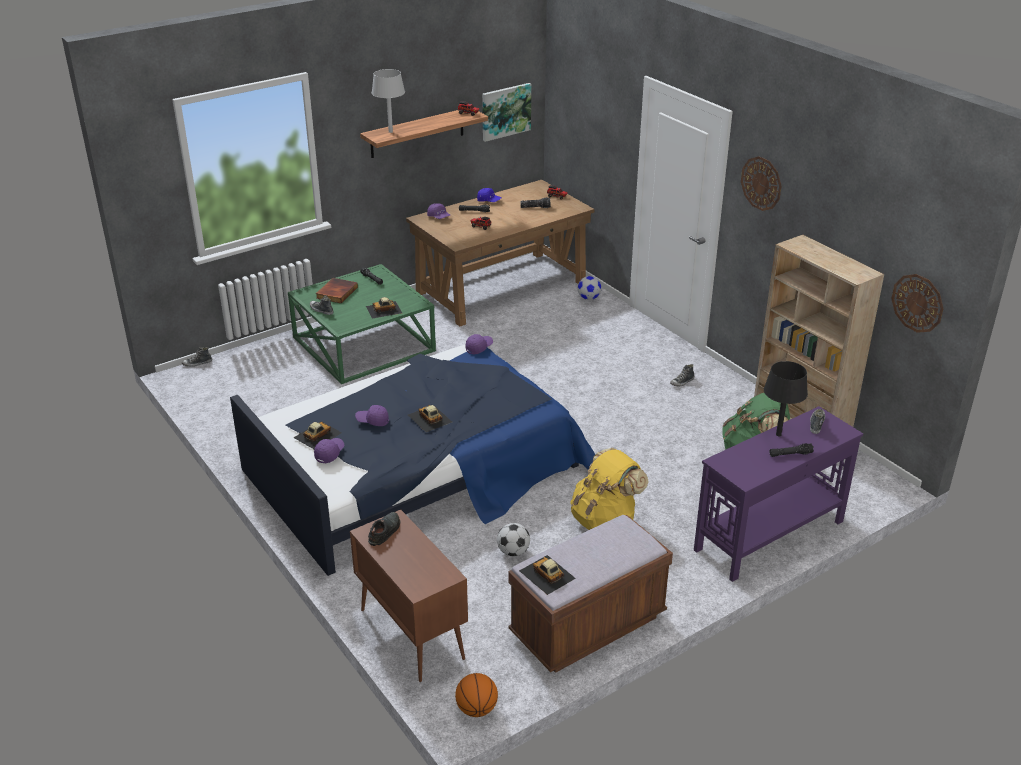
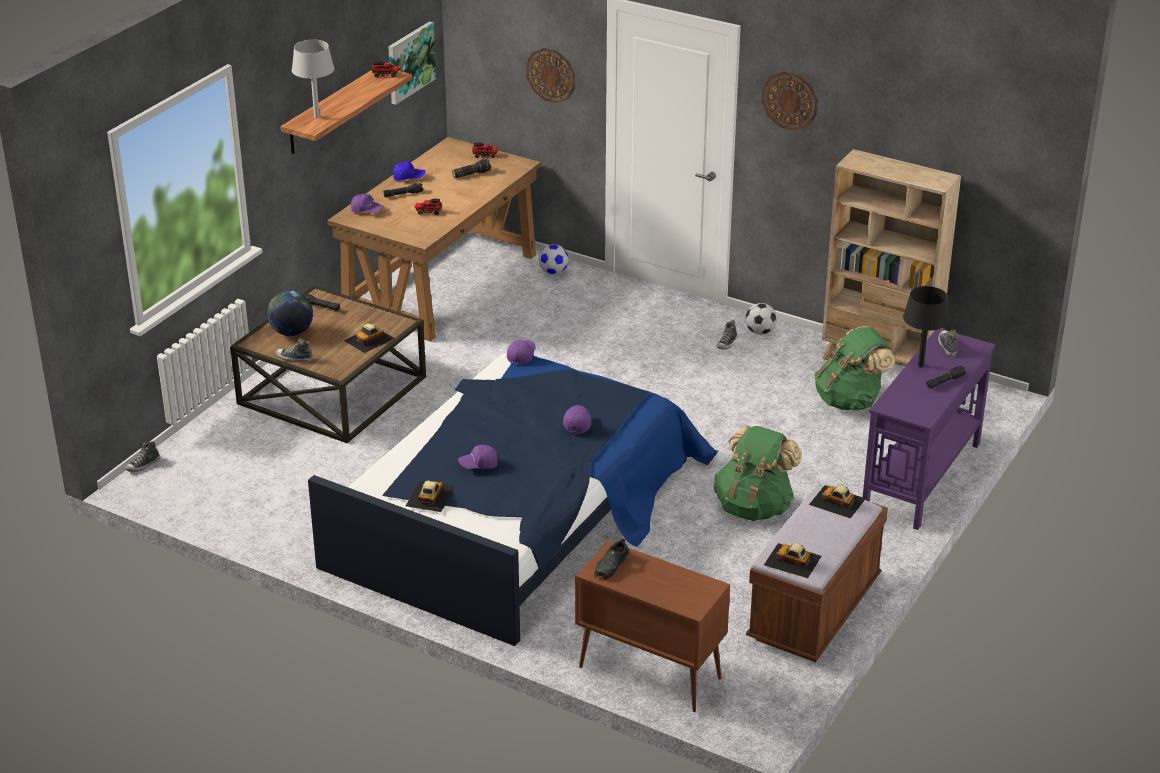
camera: 25 degrees left, 0 degrees up
green coffee table [288,264,436,384] -> brown coffee table [230,285,426,443]
purple cap [314,438,345,464] -> purple cap moved to [563,405,592,434]
book [316,278,358,303] -> globe [267,291,313,336]
black shoe [368,512,400,546] -> black shoe turned 150 degrees counterclockwise [594,538,629,580]
toy car [408,405,452,432] -> toy car moved to [809,484,866,519]
basketball [455,673,498,717] -> none
football [497,523,530,556] -> football moved to [745,303,777,335]
yellow backpack [570,448,649,530] -> green backpack [714,425,802,521]
wall clock [891,274,944,333] -> wall clock moved to [526,48,575,103]

